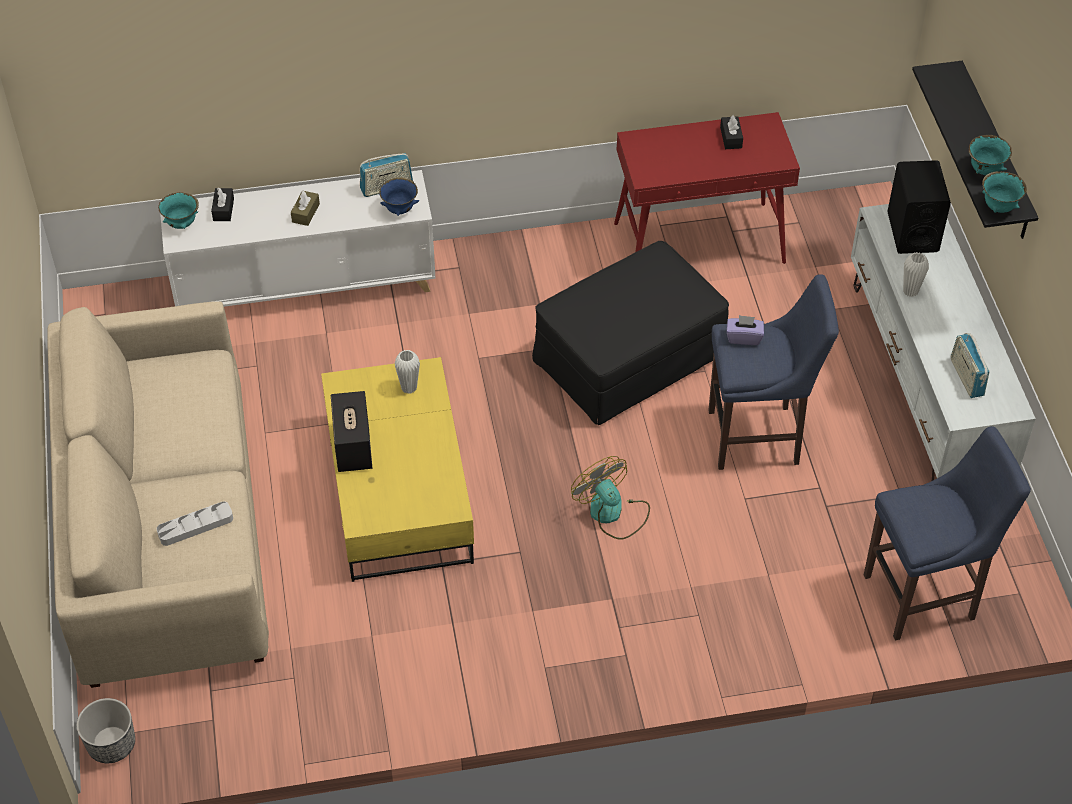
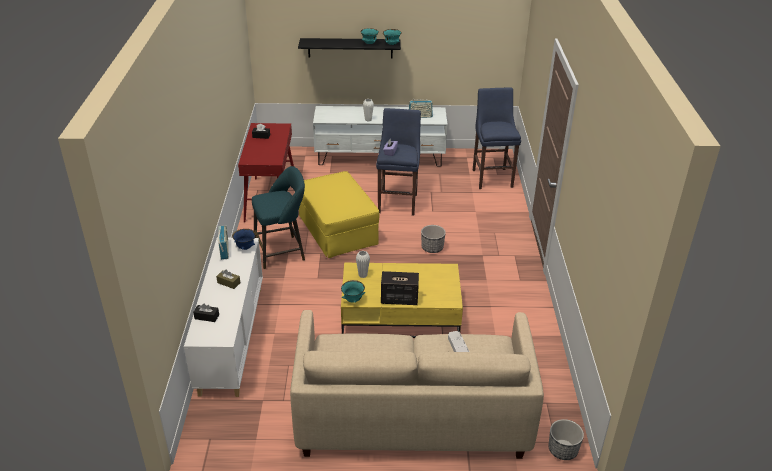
camera: 80 degrees left, 15 degrees down
turquoise bowl [158,192,199,229] -> turquoise bowl moved to [341,280,365,303]
black ottoman [532,241,729,425] -> yellow ottoman [299,171,379,258]
fan [571,456,650,540] -> planter [421,225,446,253]
black speaker [887,160,951,254] -> none
none -> turquoise stool [252,166,305,269]

